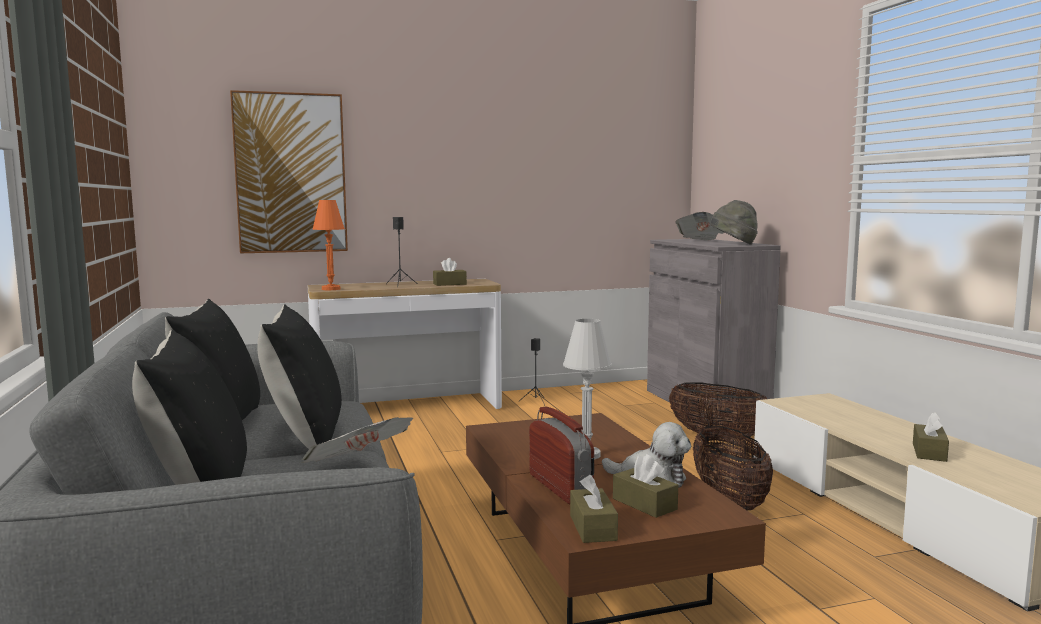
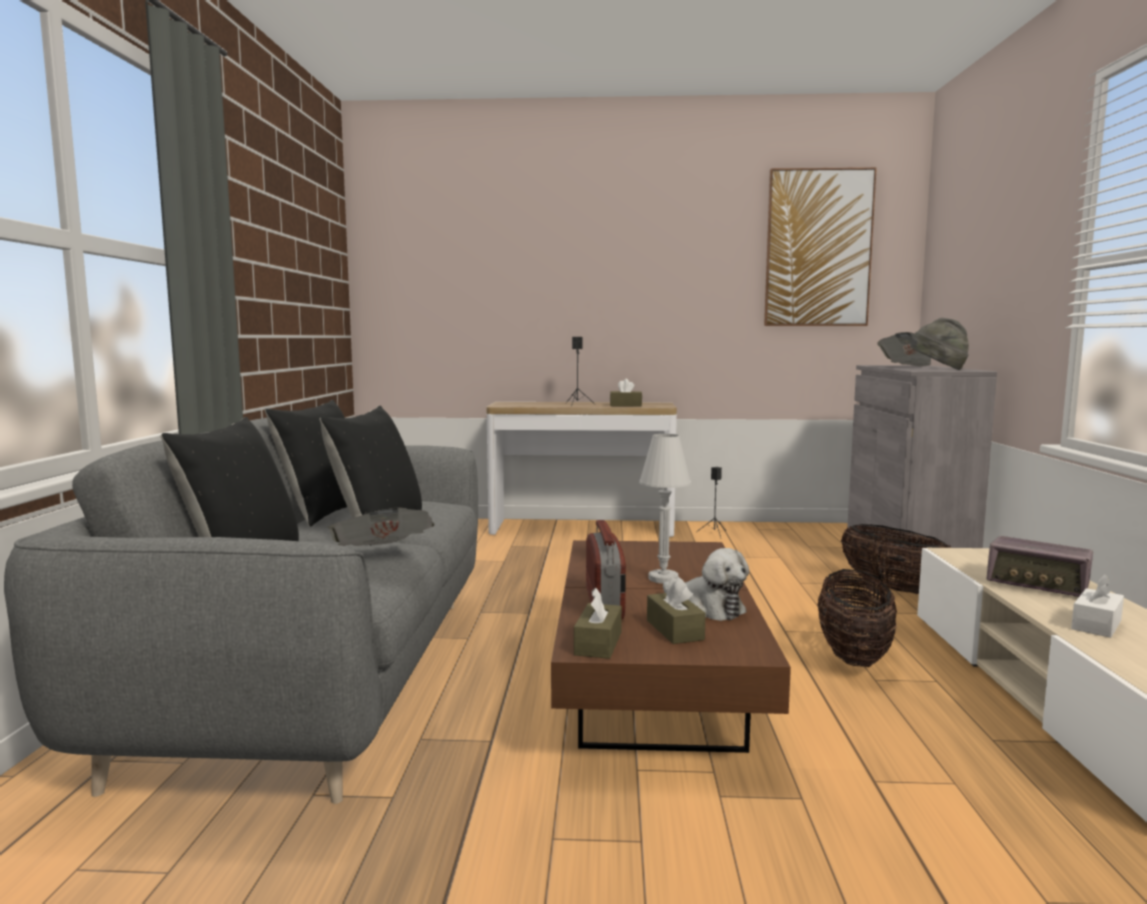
camera: 20 degrees right, 0 degrees up
picture [230,90,348,253] -> picture moved to [764,167,877,326]
orange table lamp [312,200,345,290] -> none
brown tissue box [913,412,949,462] -> white tissue box [1071,574,1124,638]
none -> radio [986,536,1093,597]

